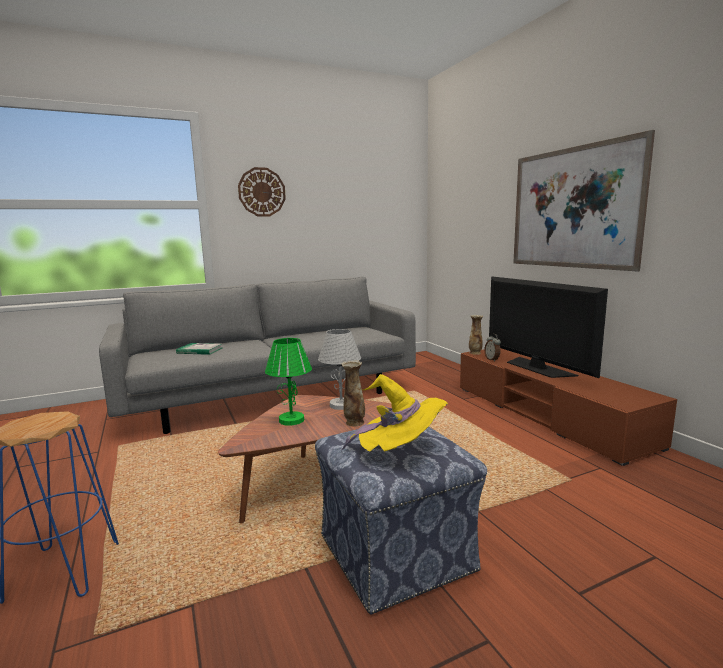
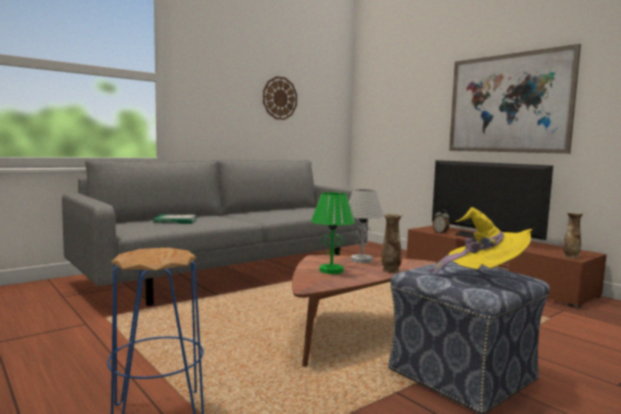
camera: 15 degrees left, 5 degrees down
wall clock [238,167,286,216] -> wall clock moved to [263,76,297,120]
vase [469,315,483,355] -> vase moved to [563,212,584,259]

